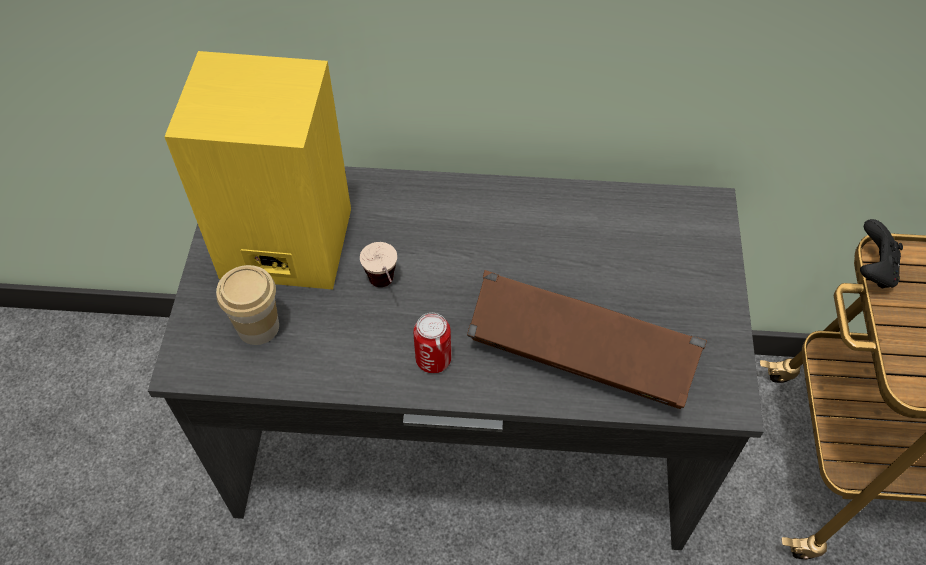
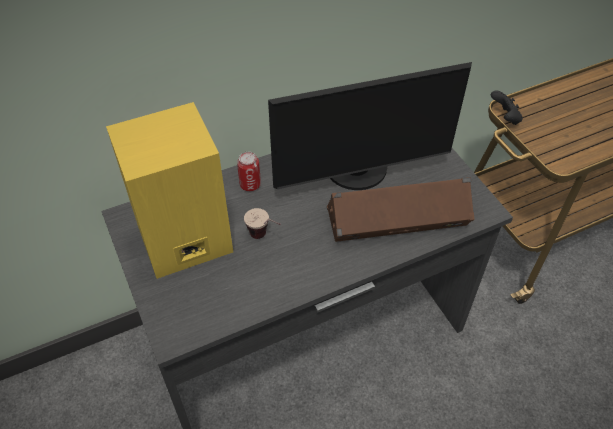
camera: 30 degrees left, 5 degrees down
cup [216,265,279,345] -> none
can [414,313,451,373] -> can moved to [237,152,261,191]
none -> monitor [268,62,472,190]

